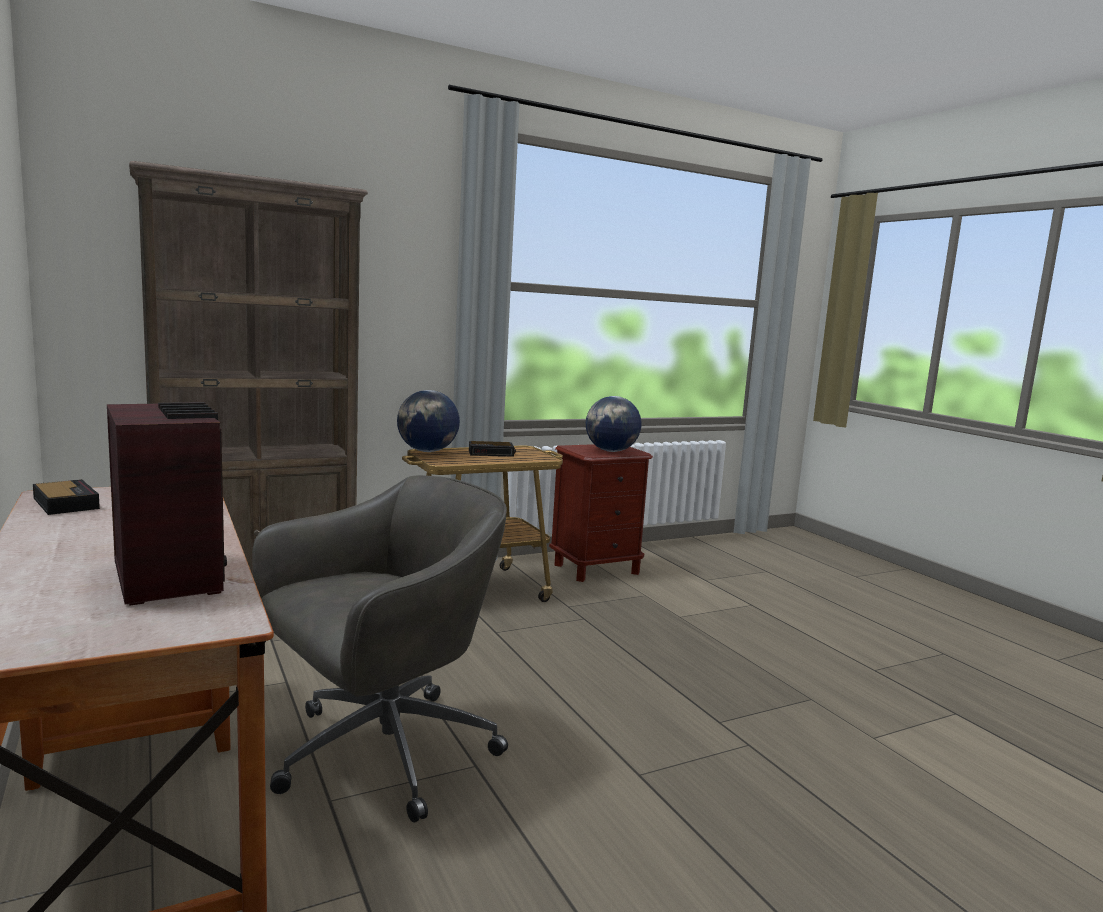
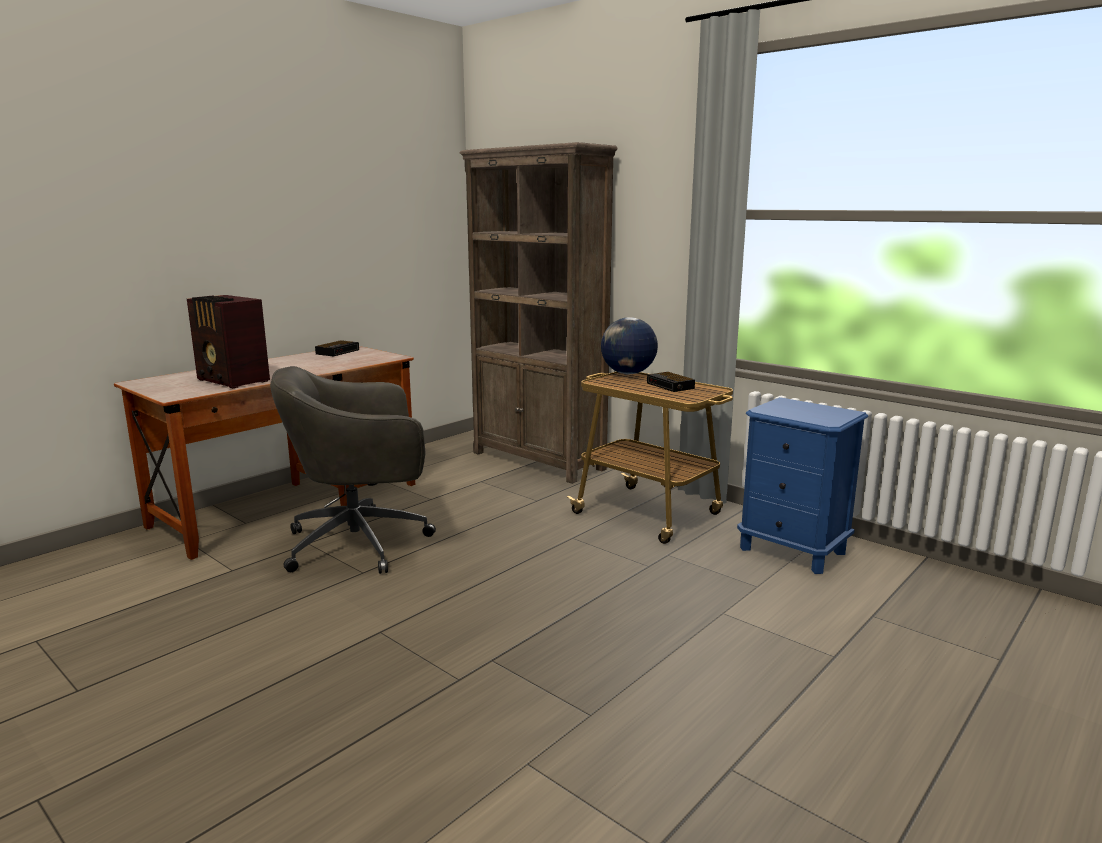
camera: 70 degrees right, 5 degrees up
radio [107,402,227,606] -> radio turned 90 degrees clockwise [187,295,270,388]
grey office chair [252,475,508,823] -> grey office chair turned 135 degrees clockwise [270,366,436,574]
brown nightstand [549,444,653,582] -> blue nightstand [737,397,868,574]
globe [586,396,641,452] -> none

